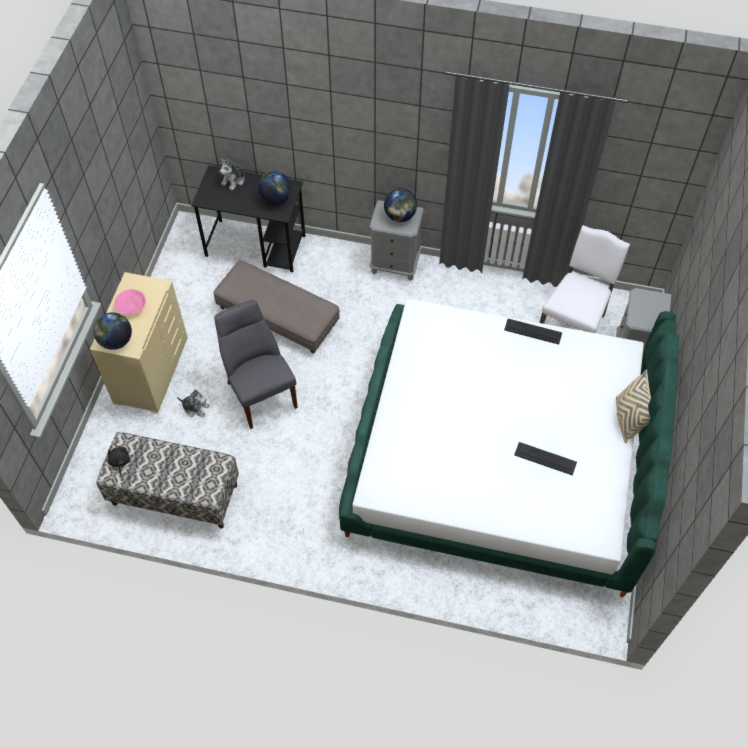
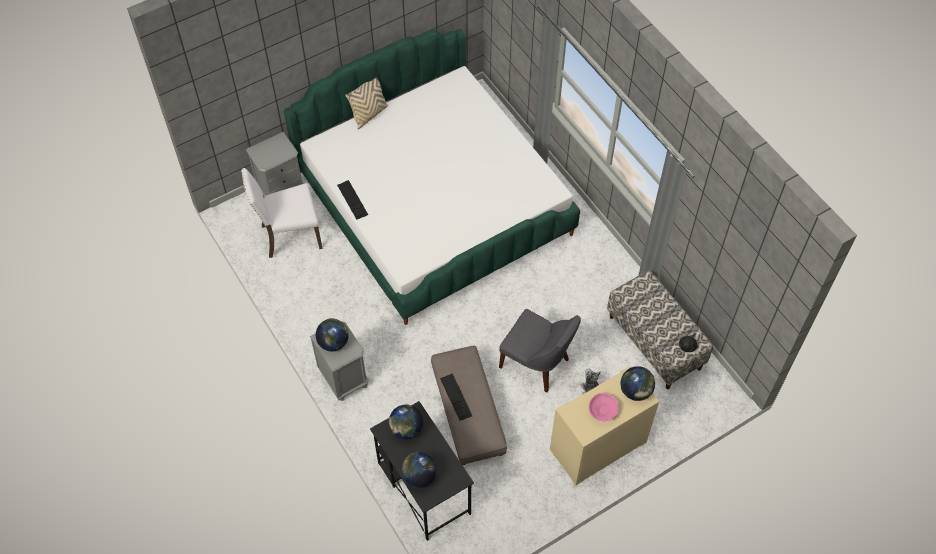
camera: 135 degrees left, 0 degrees up
grey chair [214,300,298,429] -> grey chair turned 75 degrees counterclockwise [499,309,581,392]
plush toy [220,158,245,190] -> globe [401,452,436,488]
keyboard [514,442,577,476] -> keyboard moved to [440,373,472,421]

